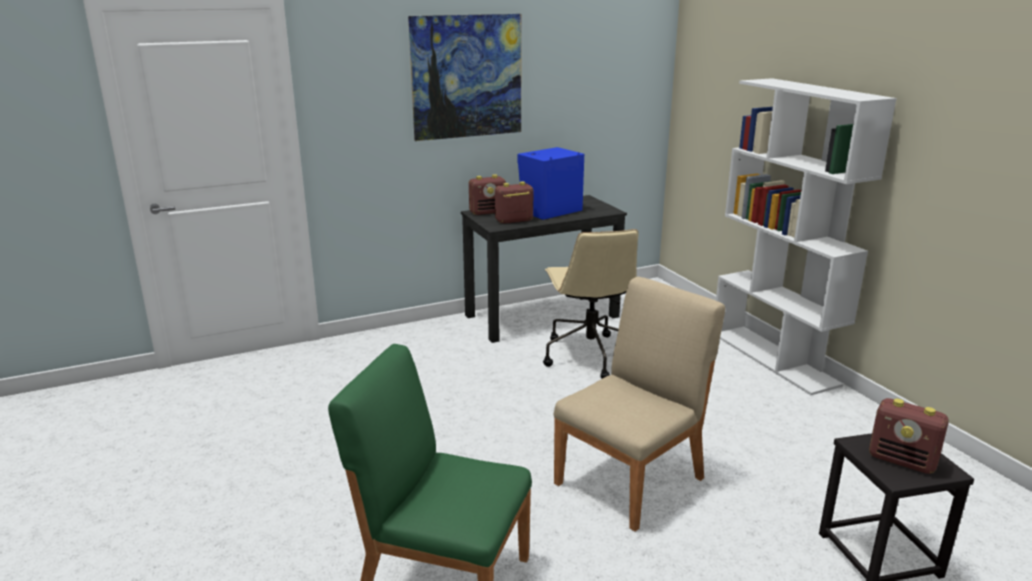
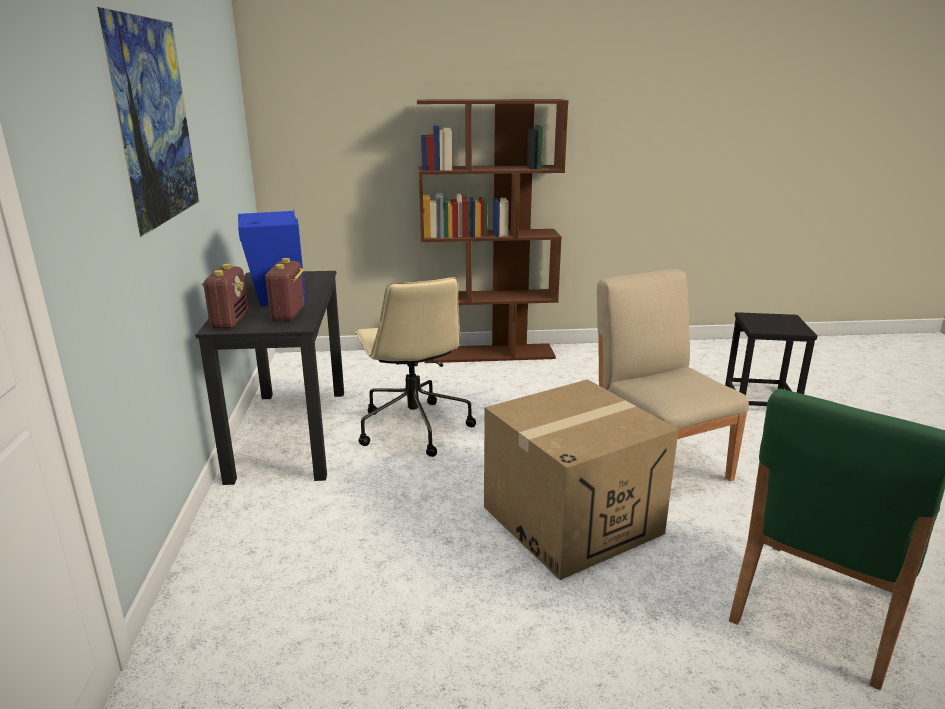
camera: 70 degrees left, 0 degrees up
beige office chair [543,229,638,379] -> beige office chair turned 60 degrees clockwise [355,277,476,457]
white bookcase [716,78,897,395] -> brown bookcase [417,99,569,363]
radio [869,398,949,474] -> none
none -> cardboard box [484,379,679,580]

